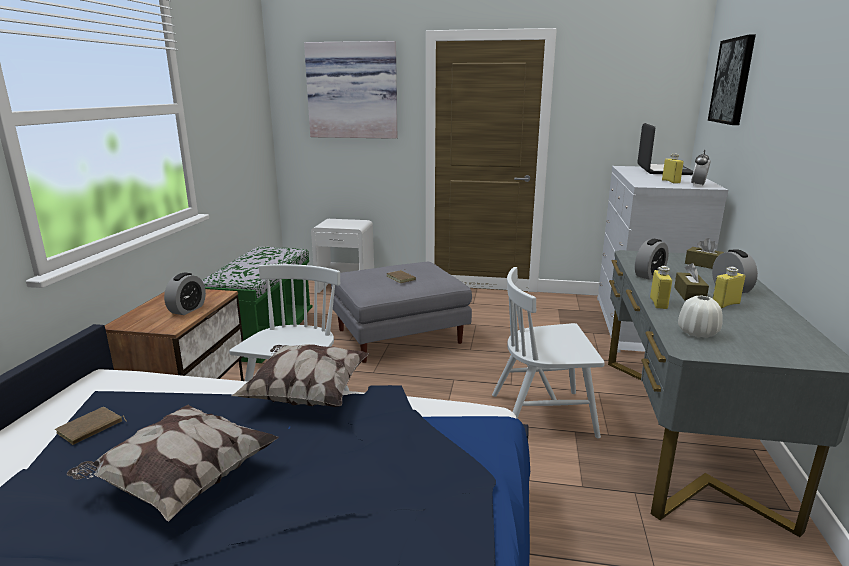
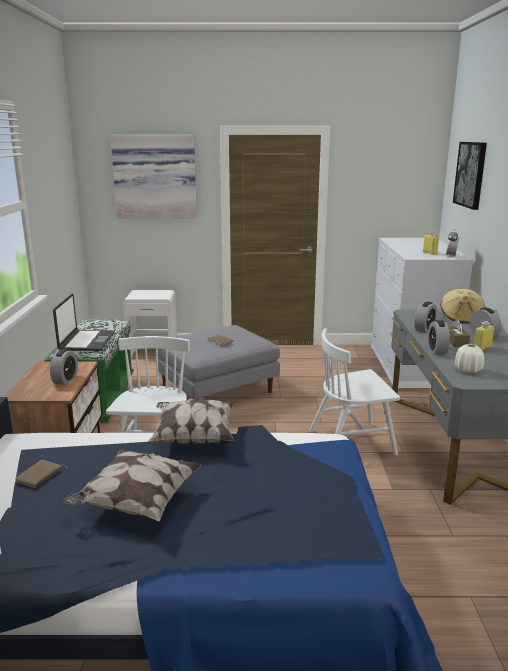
camera: 10 degrees left, 0 degrees up
laptop [637,123,693,175] -> laptop moved to [53,294,115,351]
yellow bottle [650,266,672,309] -> alarm clock [428,320,450,355]
brown tissue box [685,238,724,269] -> beige hat [440,289,485,324]

